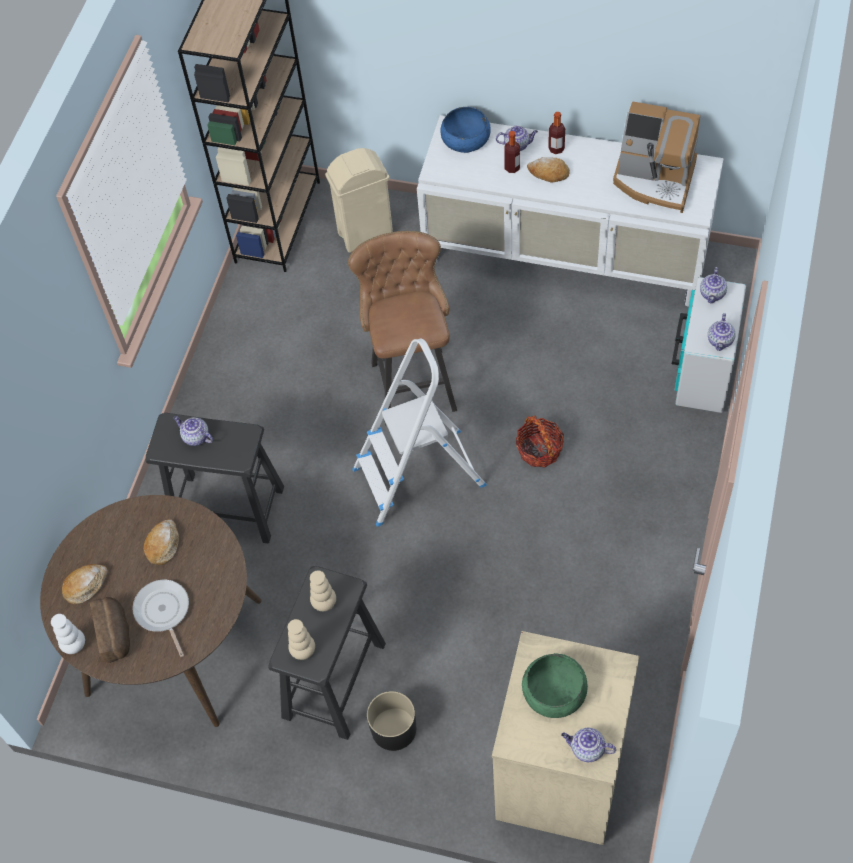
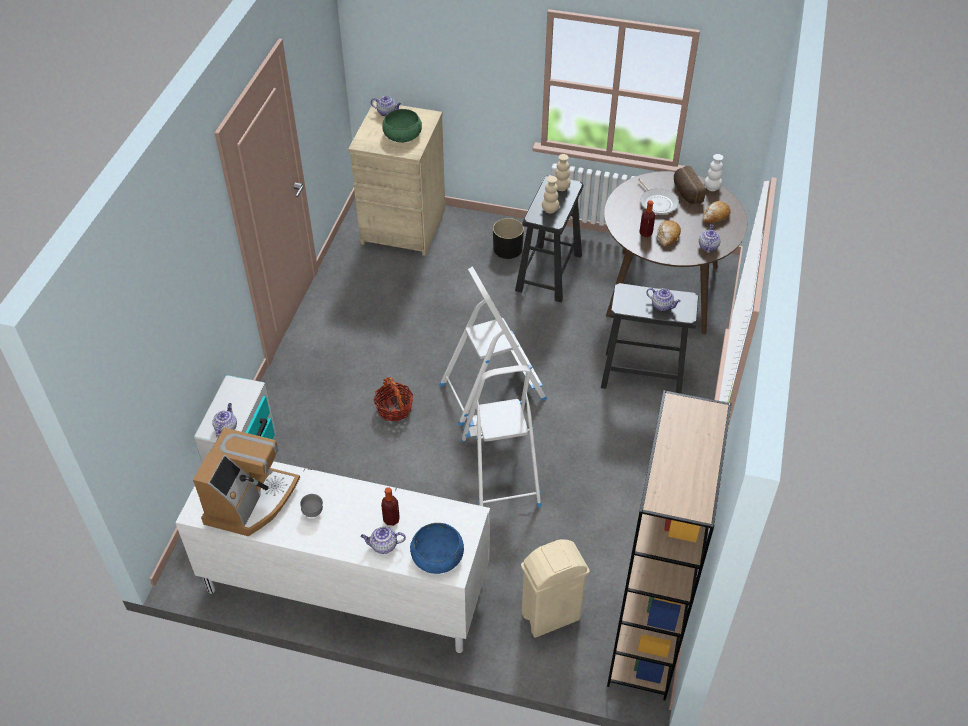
camera: 175 degrees right, 10 degrees down
brown stool [348,231,457,426] -> white step ladder [461,365,541,508]
bread [527,157,570,182] -> none
bottle [548,112,565,154] -> bottle moved to [639,200,655,237]
coffee machine [613,101,700,213] -> coffee machine turned 90 degrees clockwise [193,428,300,536]
teapot [708,313,736,351] -> teapot moved to [699,224,721,253]
none -> grey bowl [300,494,323,517]

